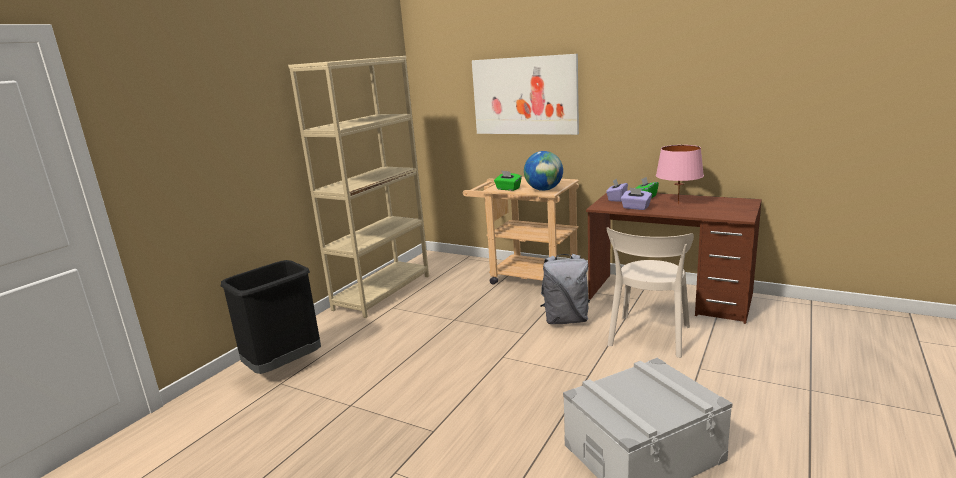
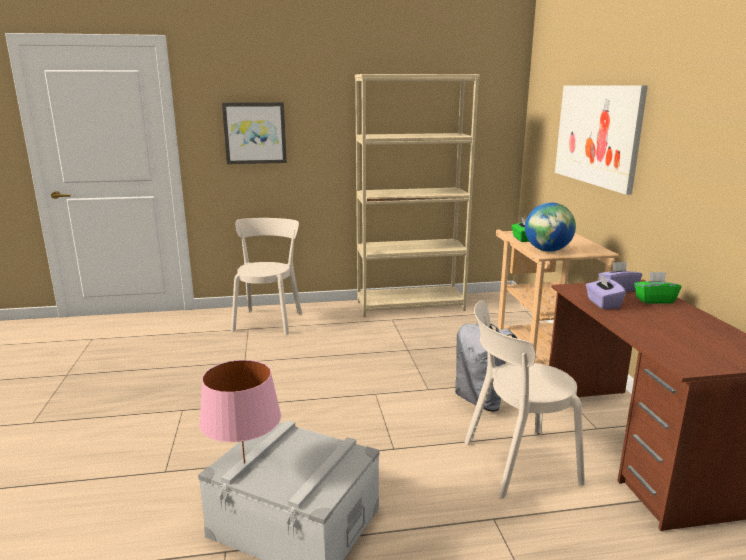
camera: 50 degrees right, 0 degrees up
black trash can [221,260,321,374] -> beige chair [231,218,302,335]
pink table lamp [656,145,704,205] -> pink table lamp moved to [199,360,281,464]
none -> picture [222,102,287,164]

